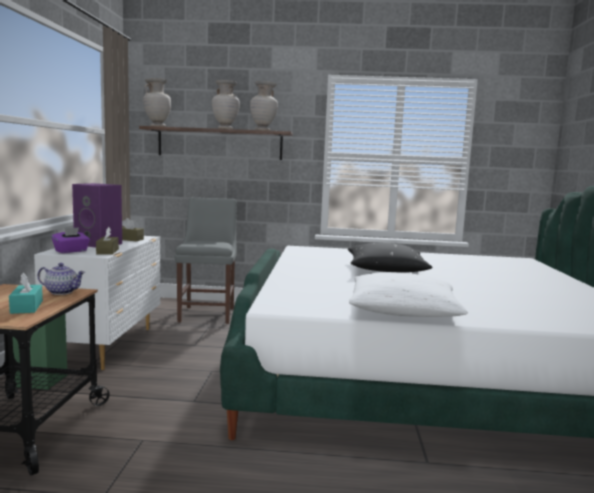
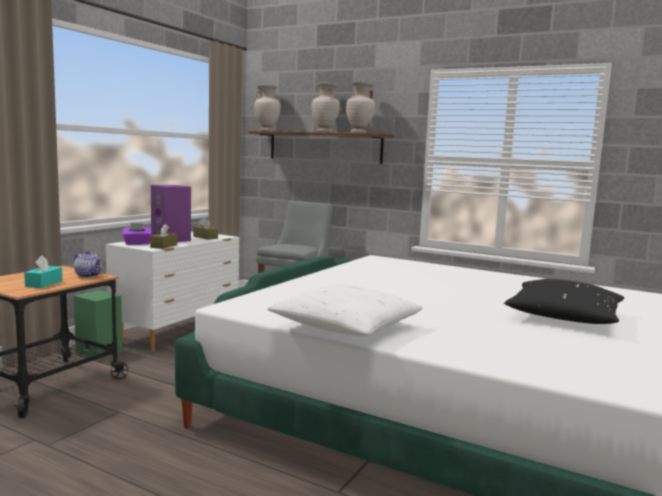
camera: 25 degrees right, 0 degrees up
black pillow [348,243,433,272] -> black pillow moved to [504,279,624,324]

